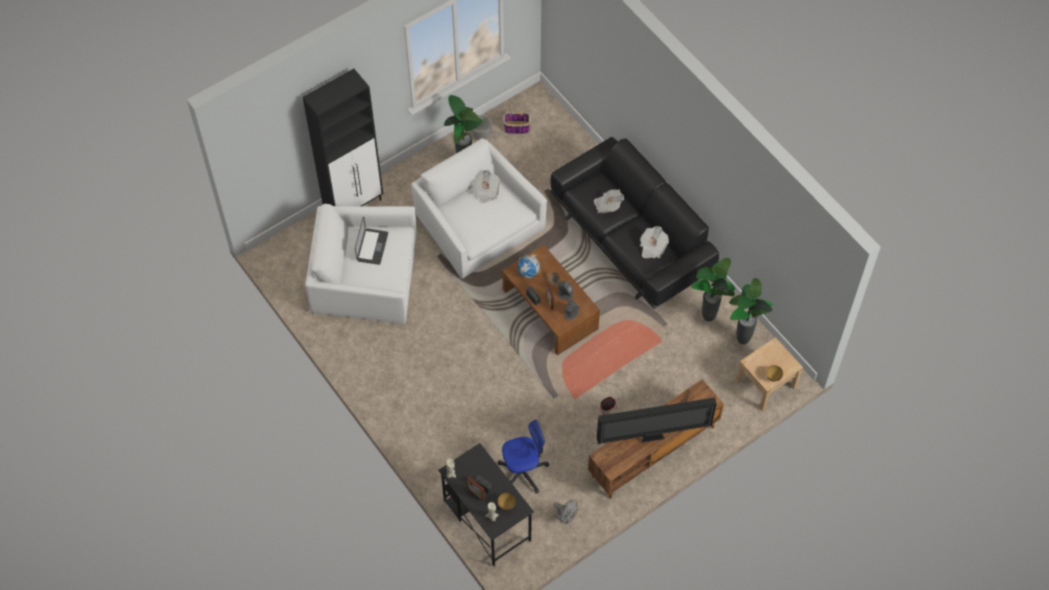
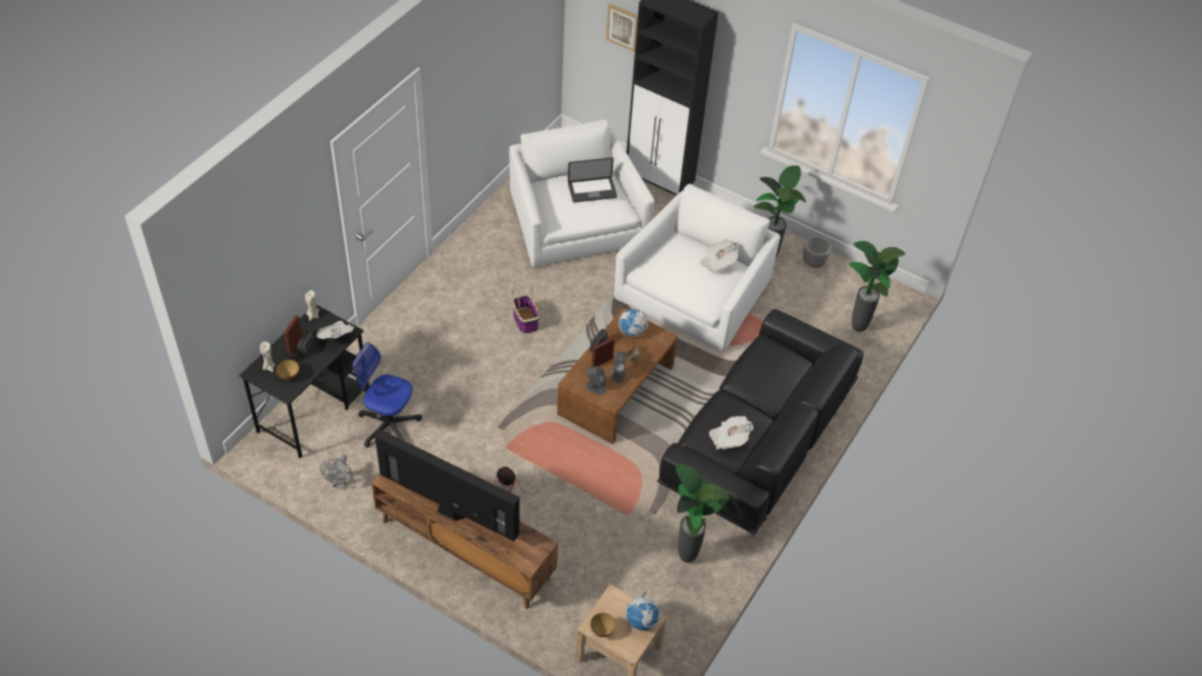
camera: 65 degrees right, 10 degrees down
office chair [497,420,549,494] -> office chair turned 150 degrees clockwise [352,342,422,448]
basket [503,101,530,134] -> basket moved to [512,286,540,334]
newspaper [594,189,624,213] -> newspaper moved to [317,321,354,339]
television [597,397,717,444] -> television turned 150 degrees clockwise [375,429,519,541]
potted plant [729,278,773,344] -> potted plant moved to [849,241,905,332]
none -> picture [606,4,638,52]
none -> globe [625,590,661,630]

